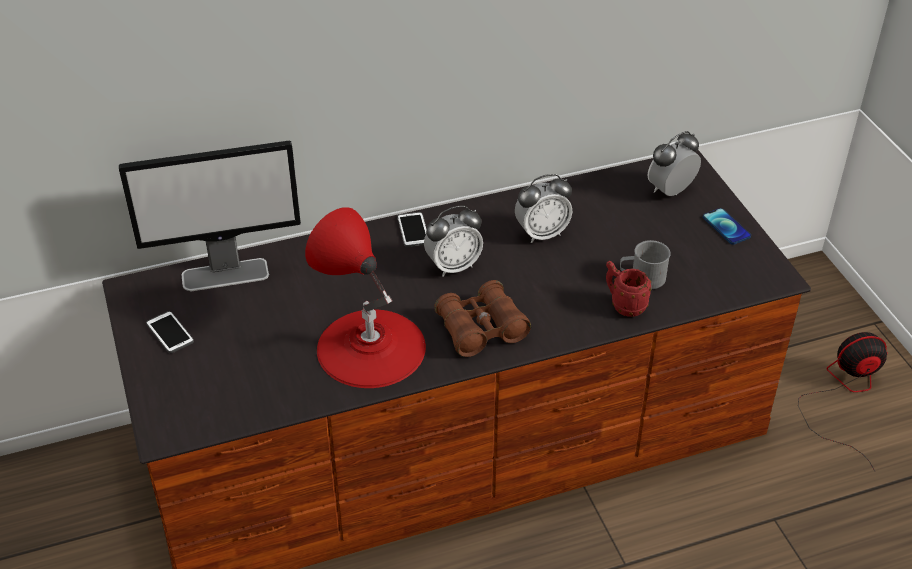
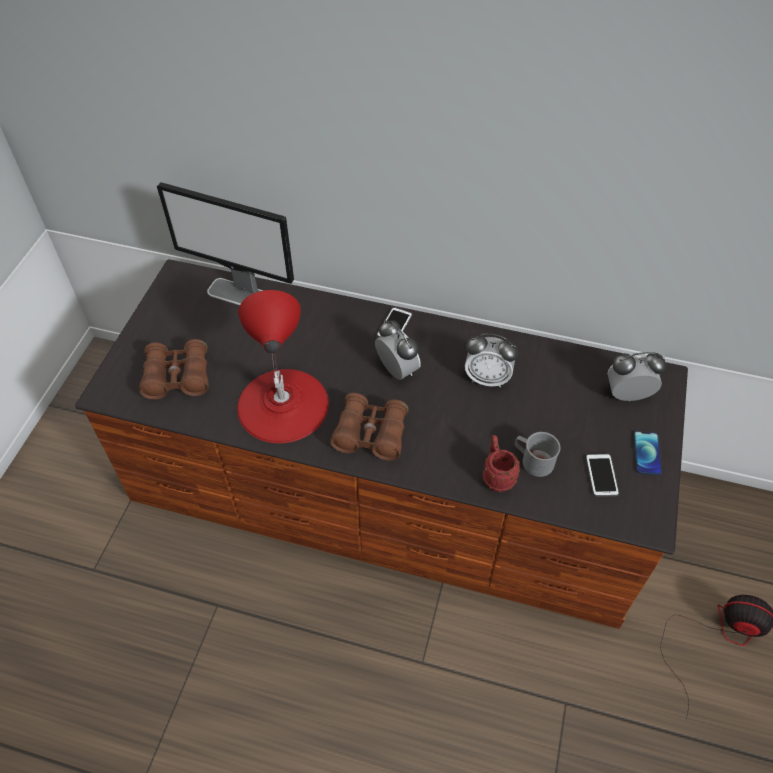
camera: 35 degrees right, 10 degrees up
phone [146,311,194,353] -> phone moved to [586,454,619,497]
alarm clock [424,205,483,276] -> alarm clock turned 135 degrees counterclockwise [375,320,421,380]
none -> brown binoculars [139,339,209,400]

